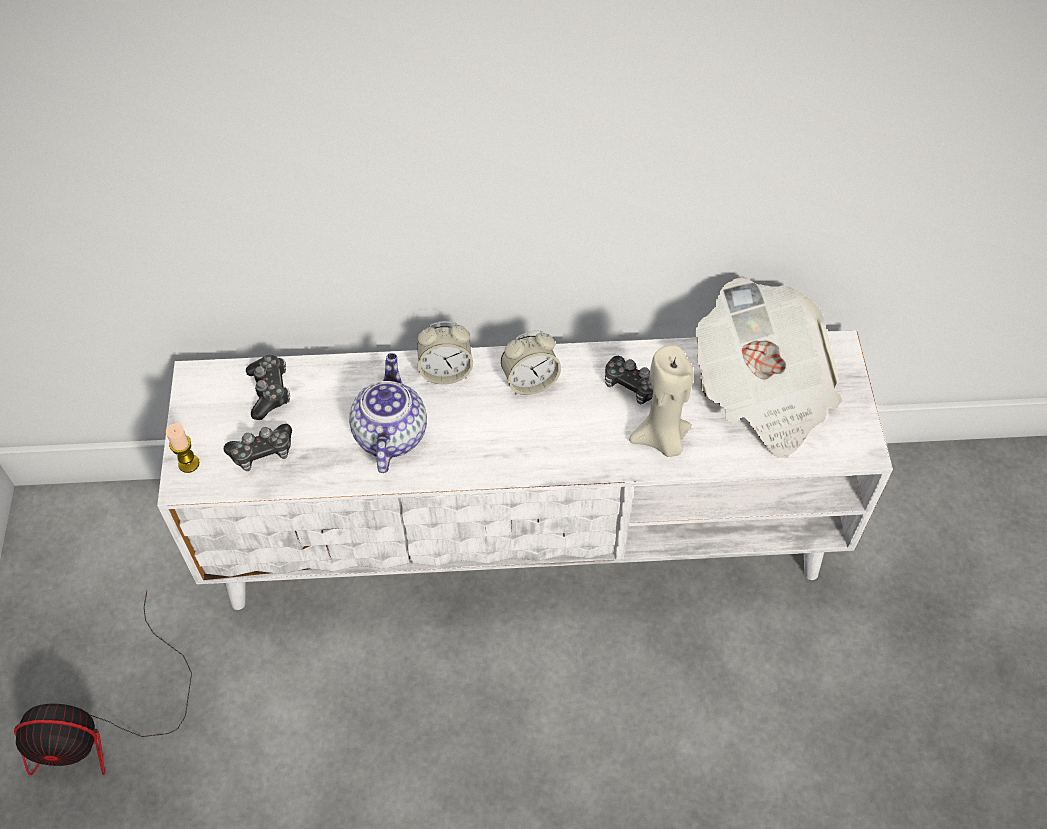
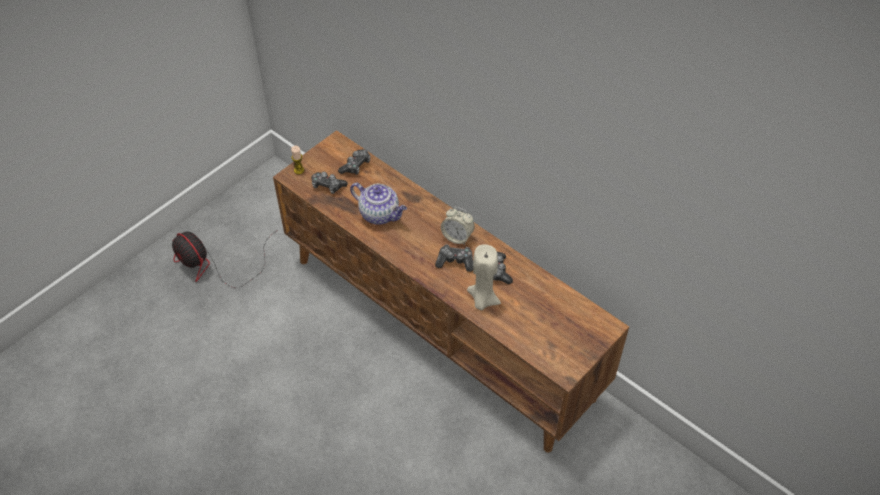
camera: 45 degrees right, 5 degrees down
white tv stand [157,330,893,610] -> brown tv stand [273,130,629,453]
teapot [349,353,427,473] -> teapot turned 75 degrees clockwise [350,182,407,225]
alarm clock [417,321,473,384] -> none
newspaper [695,277,842,458] -> none
none -> game controller [435,245,473,272]

